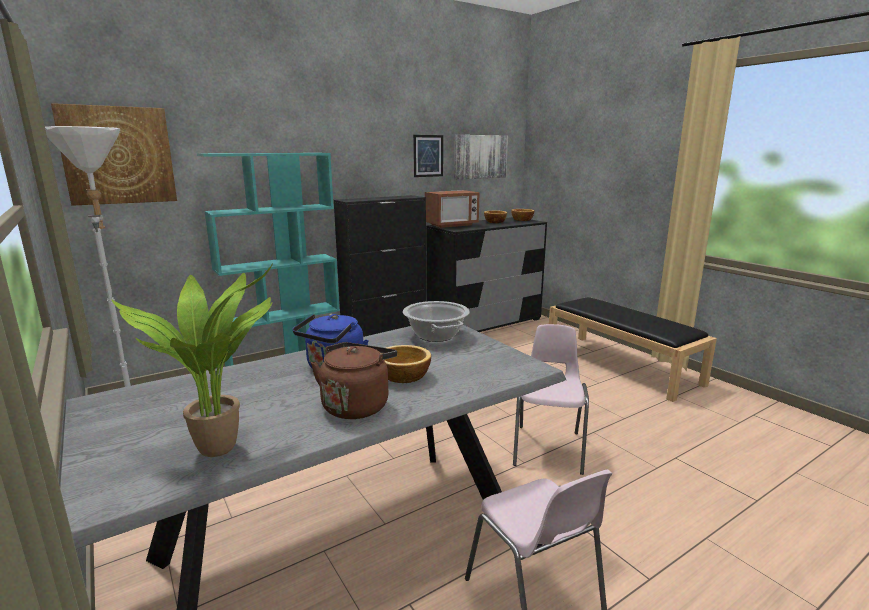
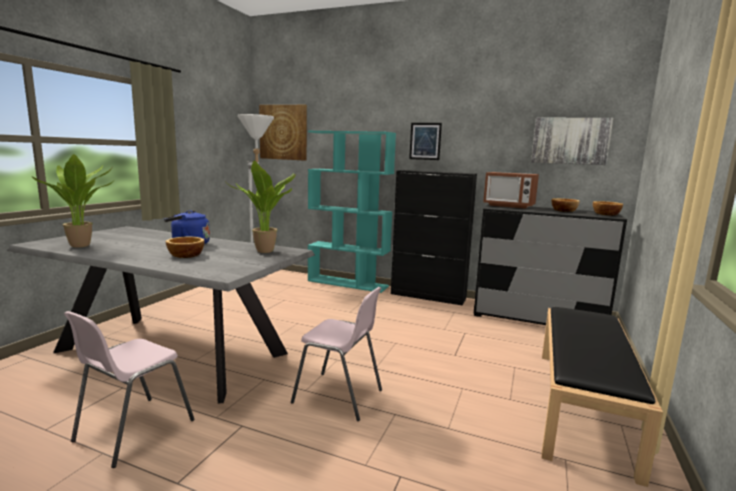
camera: 55 degrees right, 5 degrees down
brown kettle [311,342,397,419] -> none
cooking pot [403,301,470,342] -> potted plant [227,161,296,253]
picture [413,135,443,177] -> picture moved to [409,123,442,160]
pink chair [513,324,589,475] -> pink chair turned 45 degrees clockwise [291,287,382,421]

